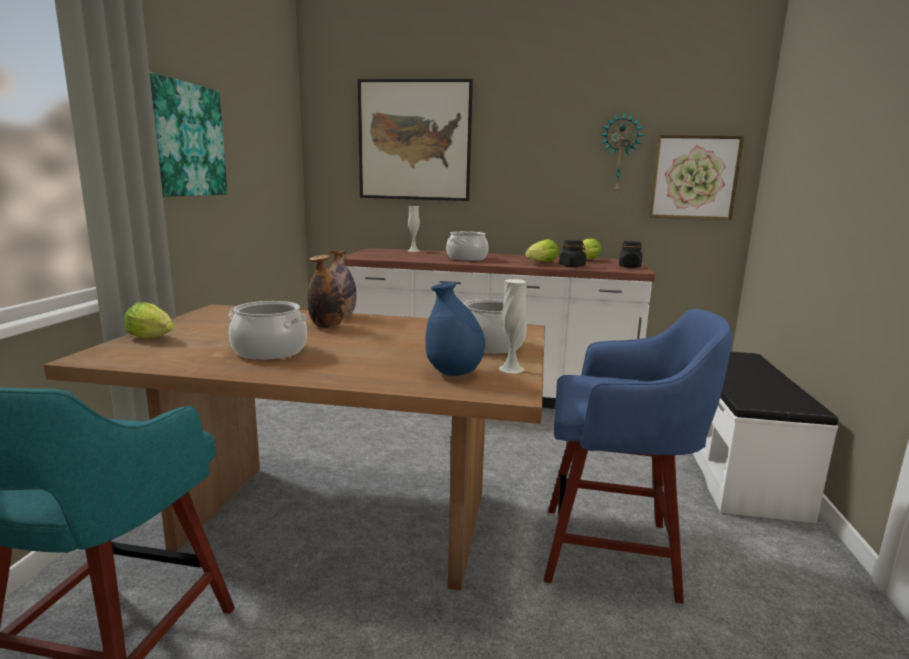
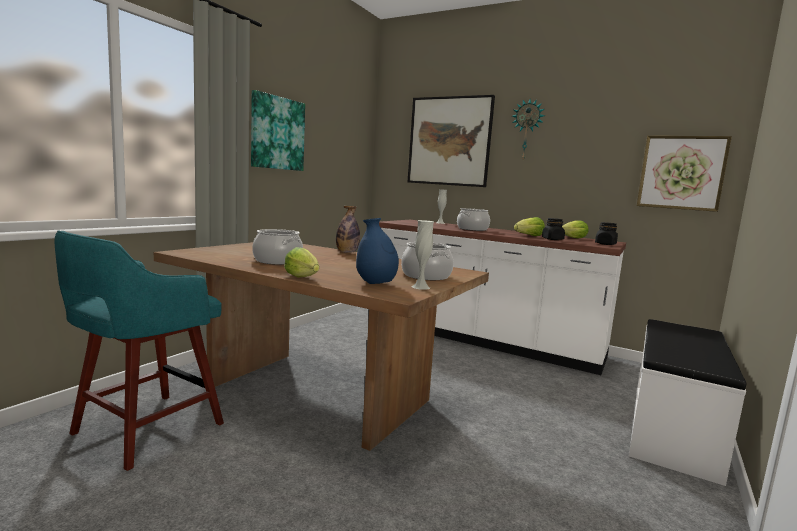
camera: 20 degrees right, 5 degrees down
lettuce [124,302,174,339] -> lettuce moved to [284,247,319,278]
bottle [307,255,345,328] -> none
blue stool [544,309,732,604] -> none
wall clock [601,112,645,194] -> wall clock moved to [512,99,545,160]

